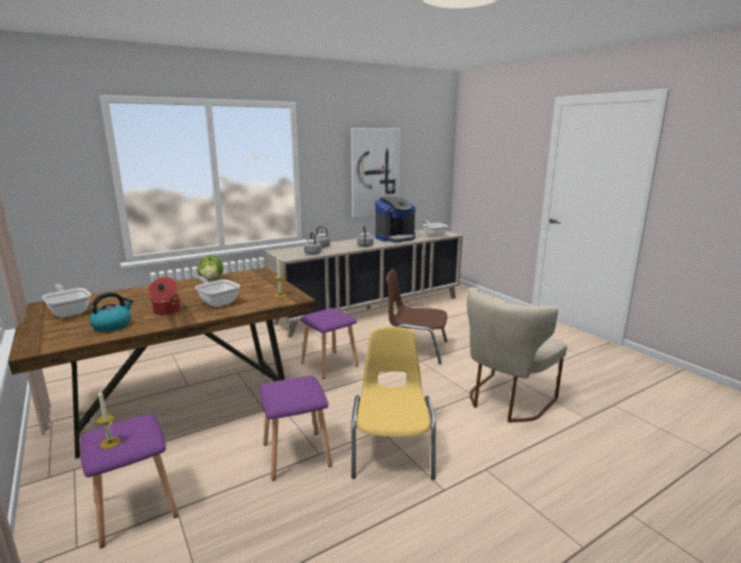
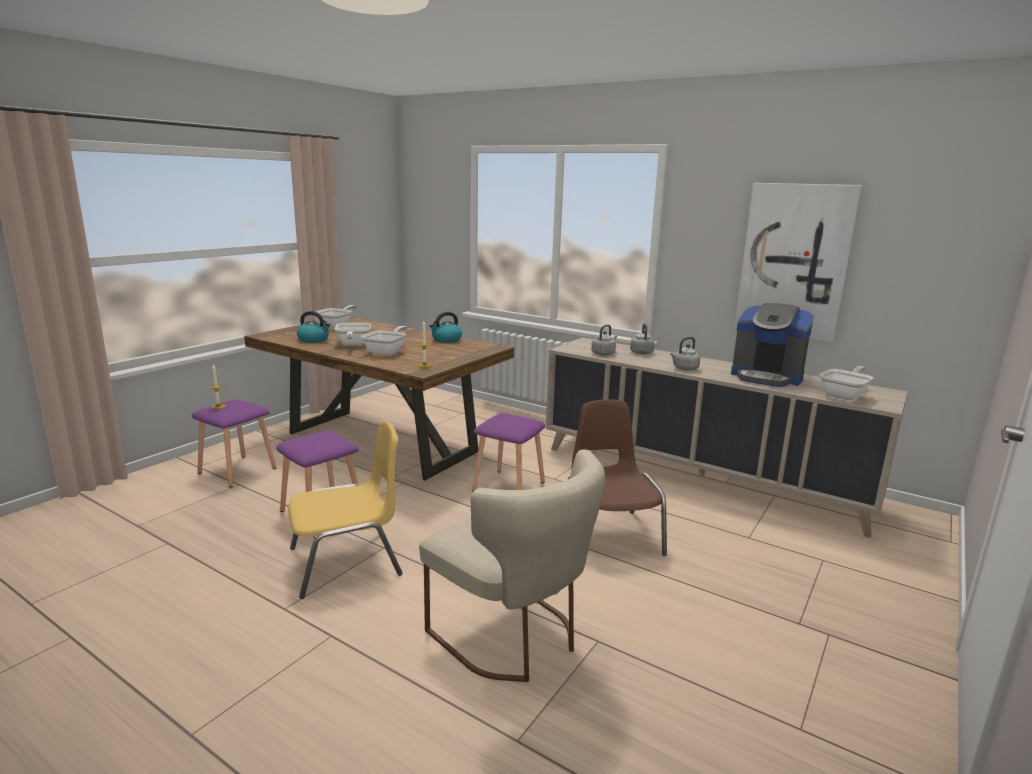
camera: 65 degrees right, 0 degrees up
cooking pot [148,277,181,315] -> frying pan [335,323,371,345]
lettuce [198,256,223,282] -> kettle [429,312,462,343]
beige chair [467,287,567,422] -> beige chair turned 150 degrees counterclockwise [419,449,605,682]

